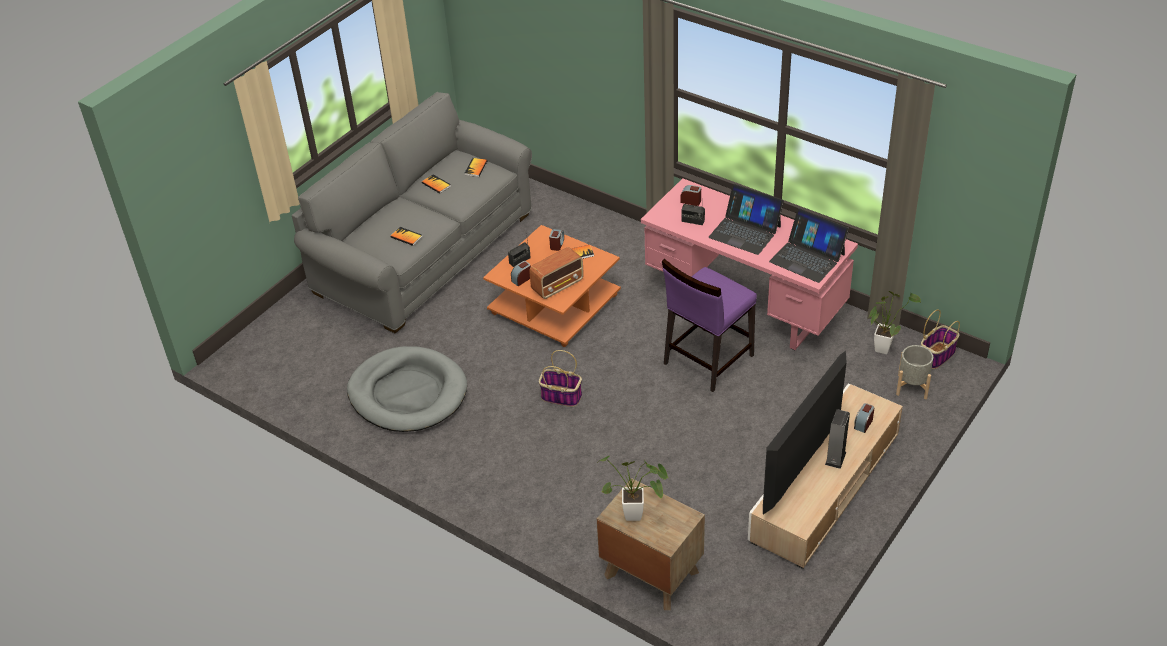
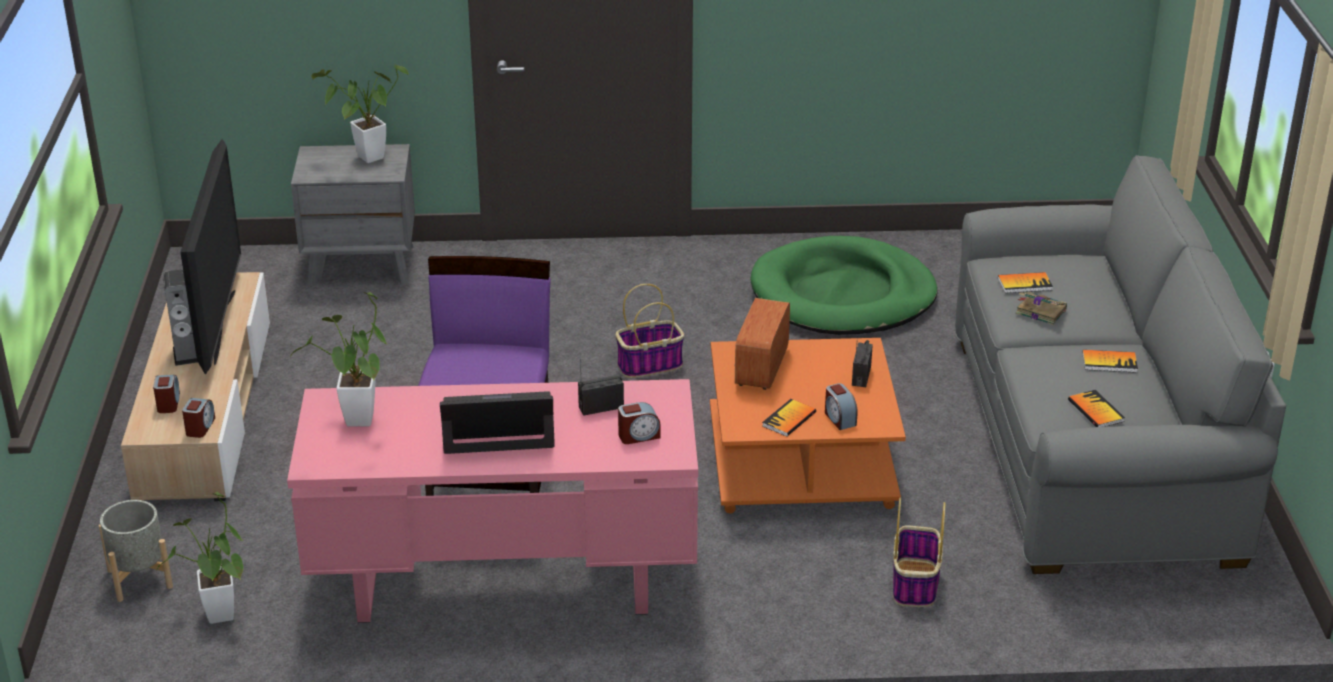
camera: 140 degrees right, 10 degrees down
grey dog bed [347,346,467,432] -> green dog bed [750,236,937,335]
alarm clock [511,261,531,286] -> alarm clock moved to [182,398,215,438]
brown nightstand [597,478,705,610] -> grey nightstand [291,144,415,286]
laptop [769,208,849,283] -> potted plant [290,292,388,427]
basket [921,309,960,369] -> basket moved to [893,497,946,607]
none -> book [1016,292,1067,325]

